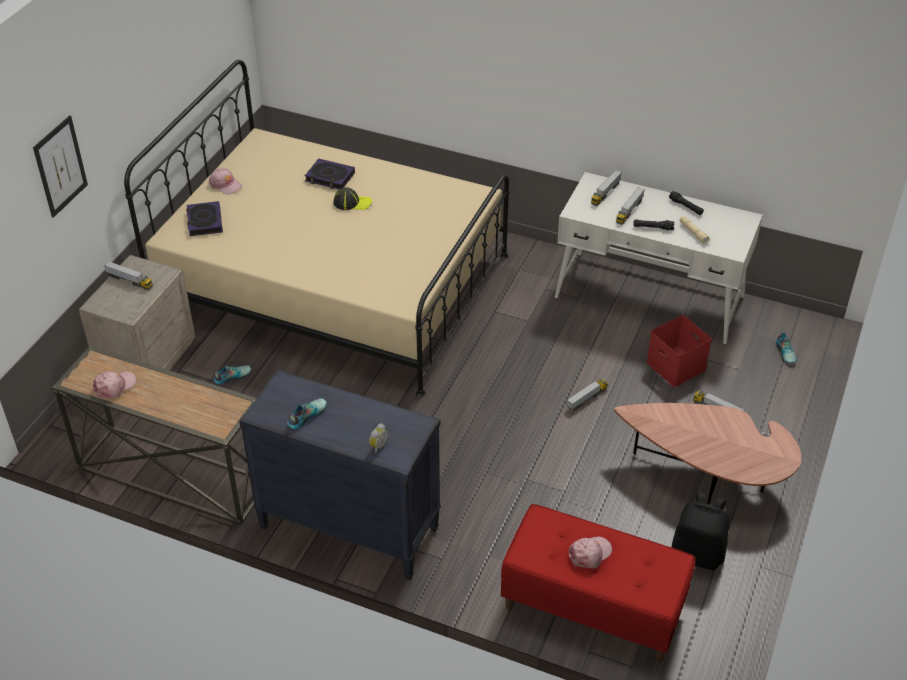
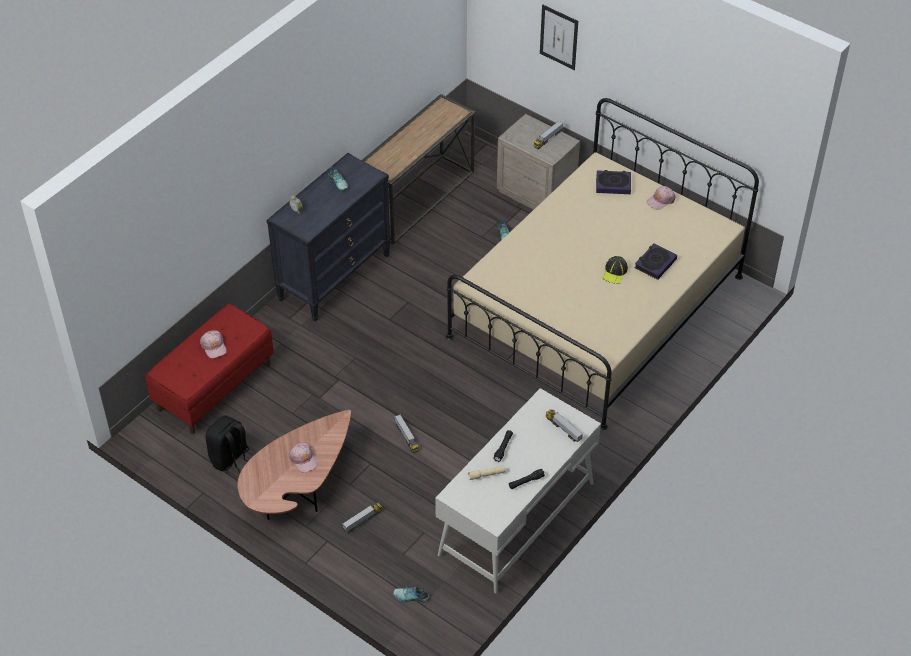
camera: 105 degrees right, 5 degrees up
pink cap [93,371,136,398] -> pink cap moved to [289,442,318,473]
toy truck [616,187,645,225] -> none
red storage box [646,315,712,387] -> none

